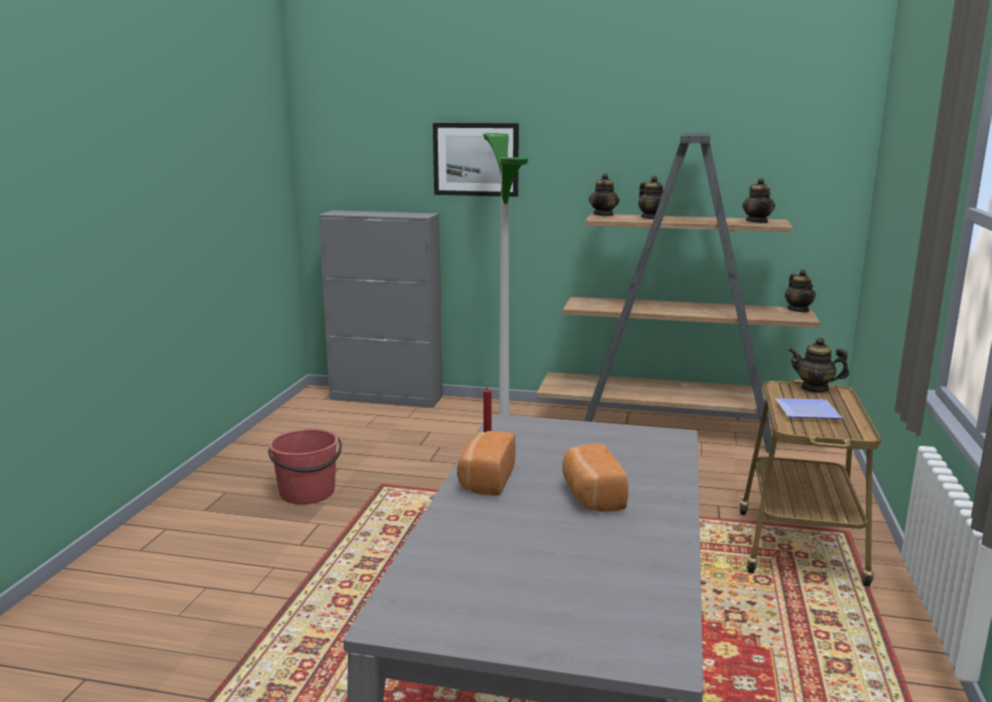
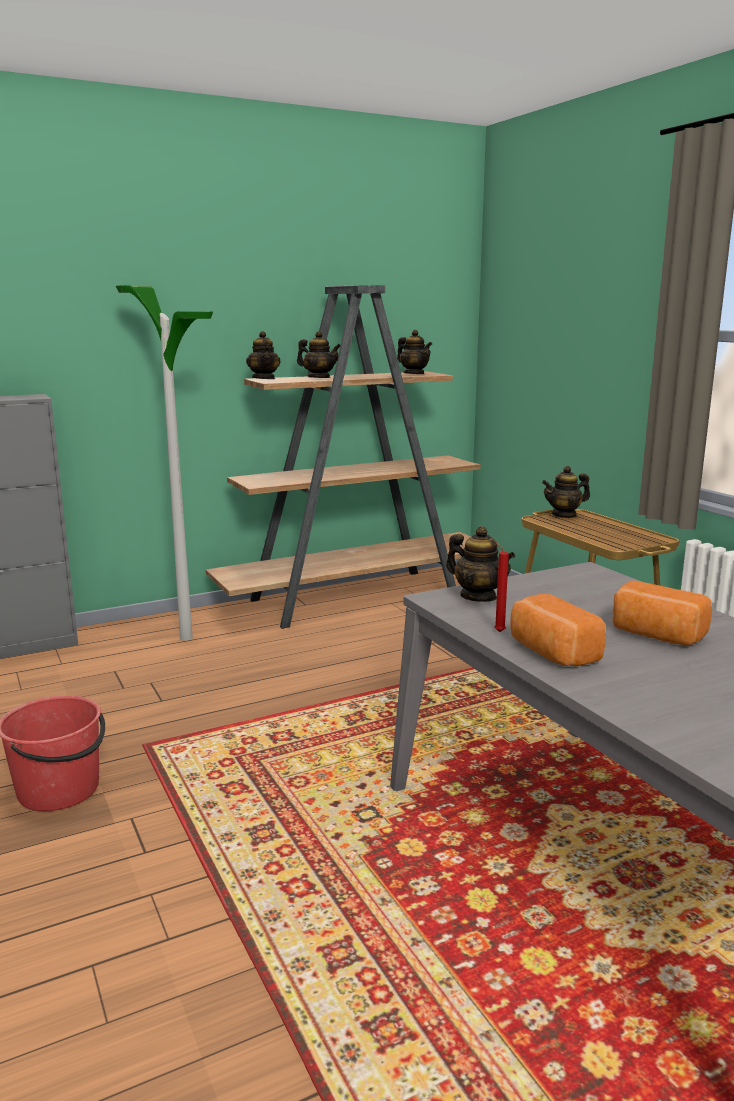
camera: 40 degrees left, 0 degrees up
picture [433,123,519,197] -> none
plate [775,398,842,419] -> none
teapot [785,269,816,312] -> teapot moved to [446,526,515,602]

